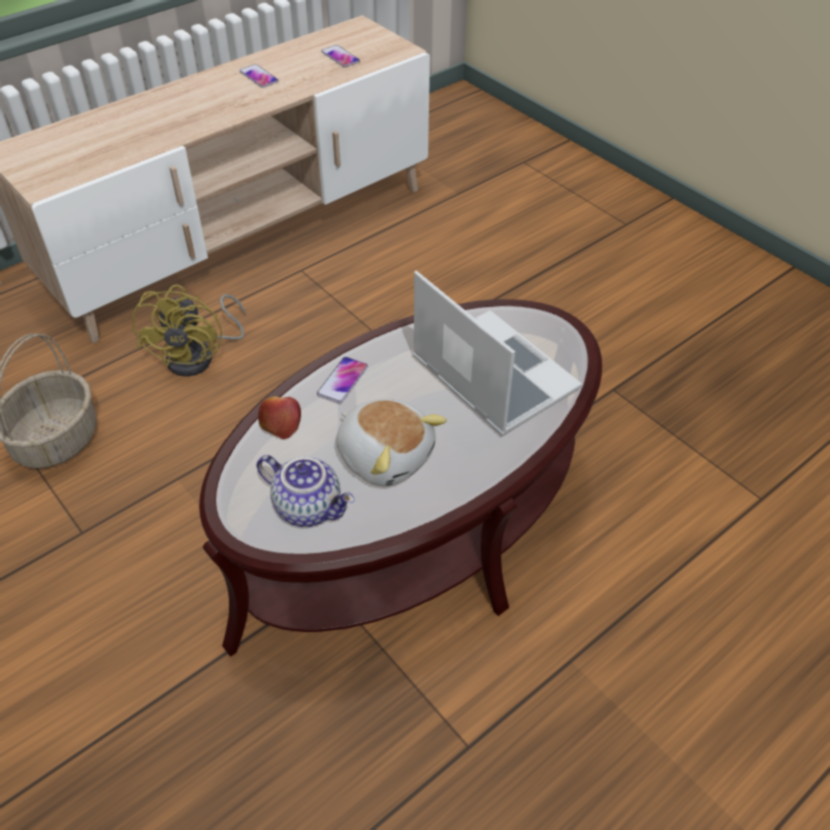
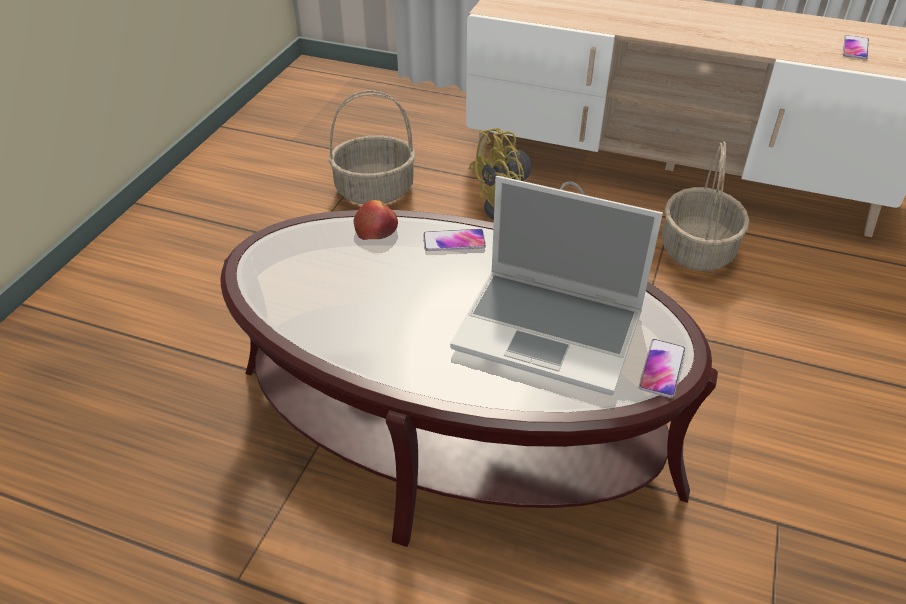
camera: 60 degrees right, 5 degrees down
phone [239,64,279,88] -> phone moved to [639,339,685,398]
teapot [257,455,354,527] -> none
plush toy [336,398,447,487] -> none
laptop [413,271,582,436] -> laptop turned 90 degrees clockwise [450,176,663,396]
none -> basket [662,141,749,271]

